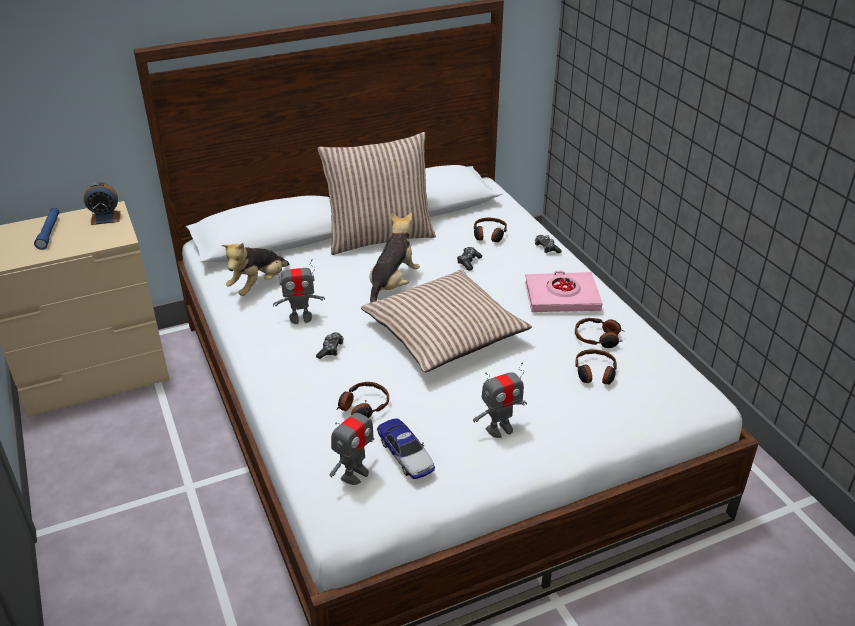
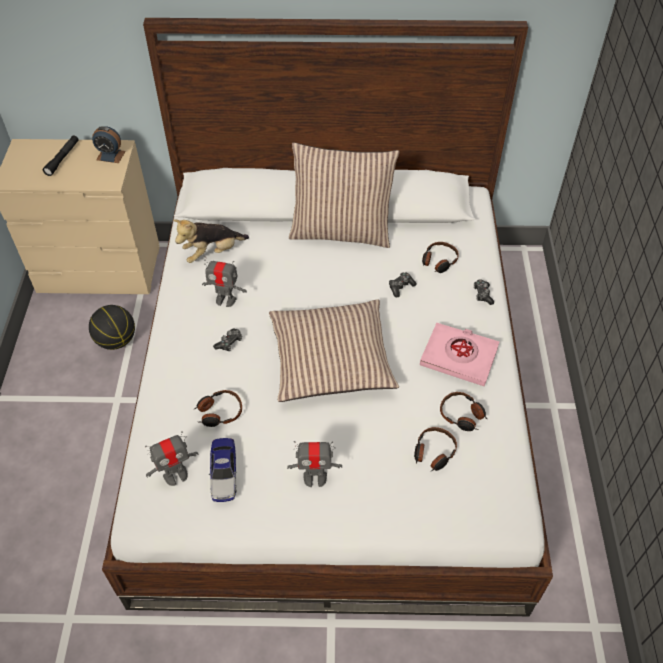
camera: 25 degrees right, 15 degrees up
blue flashlight [34,208,59,250] -> black flashlight [43,135,79,176]
plush toy [370,213,420,303] -> none
none -> basketball [89,305,135,350]

